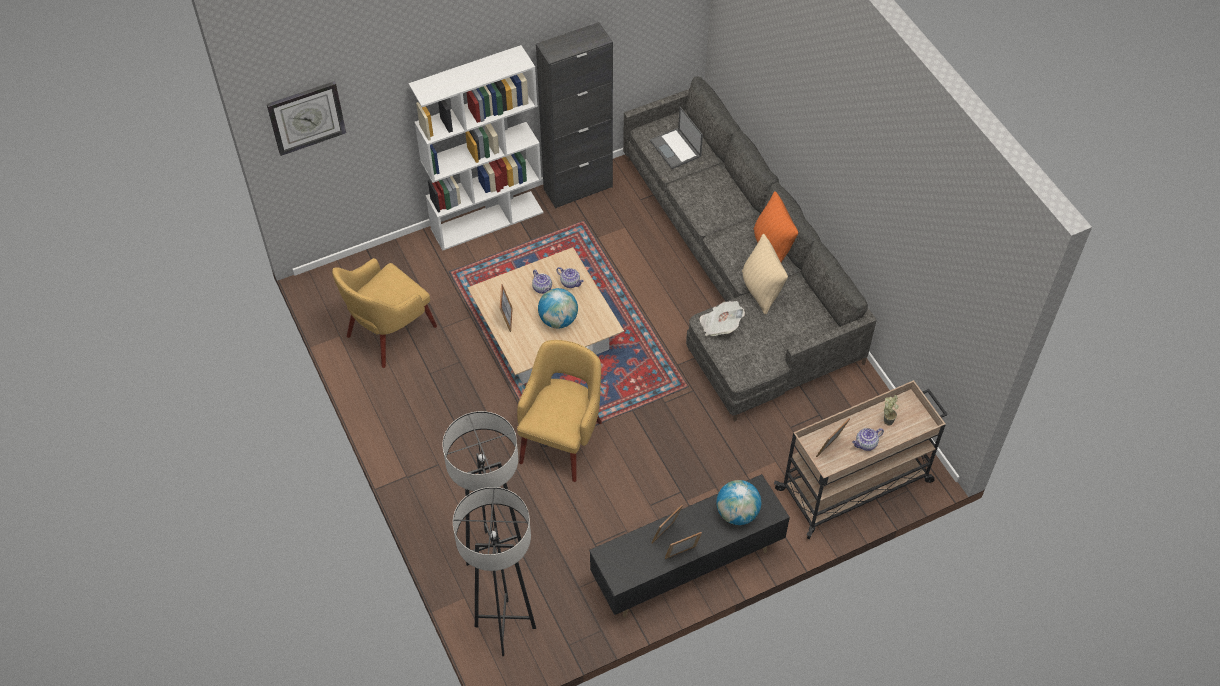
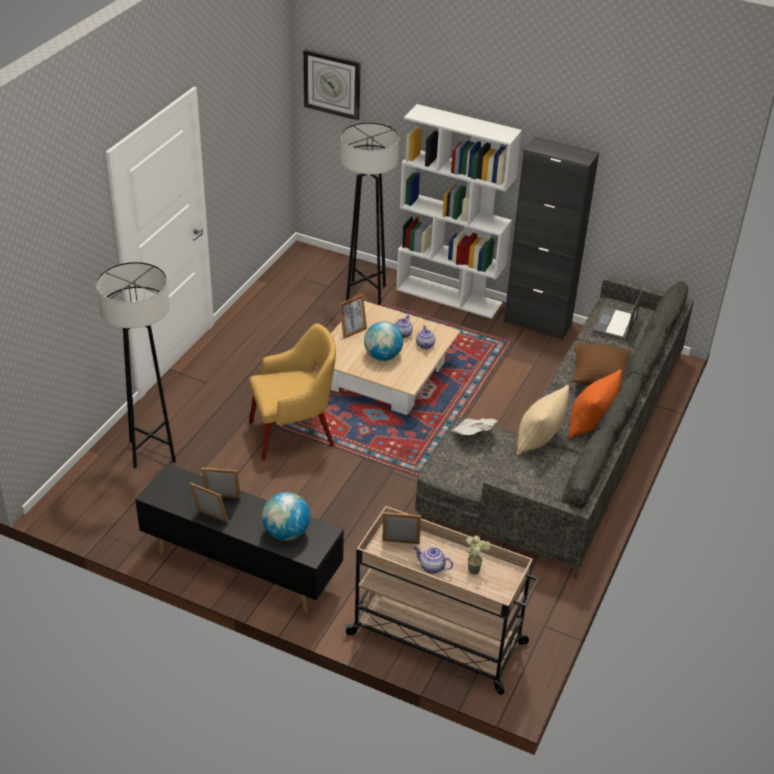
camera: 50 degrees right, 15 degrees down
yellow armchair [332,258,437,368] -> none
black floor lamp [453,487,536,656] -> black floor lamp moved to [341,122,399,305]
none -> brown pillow [573,344,631,386]

